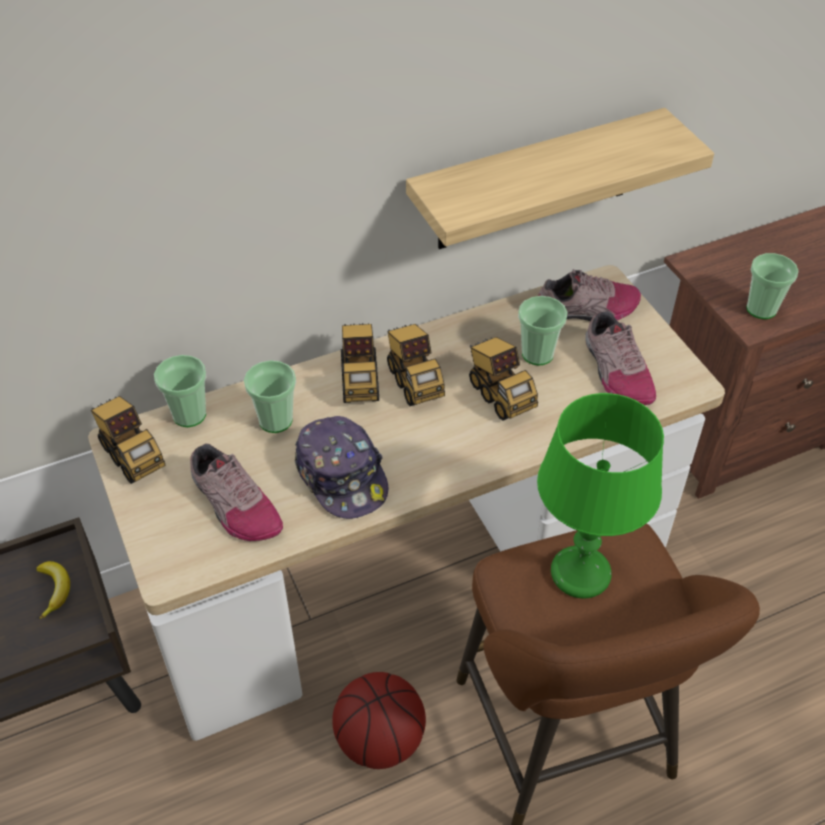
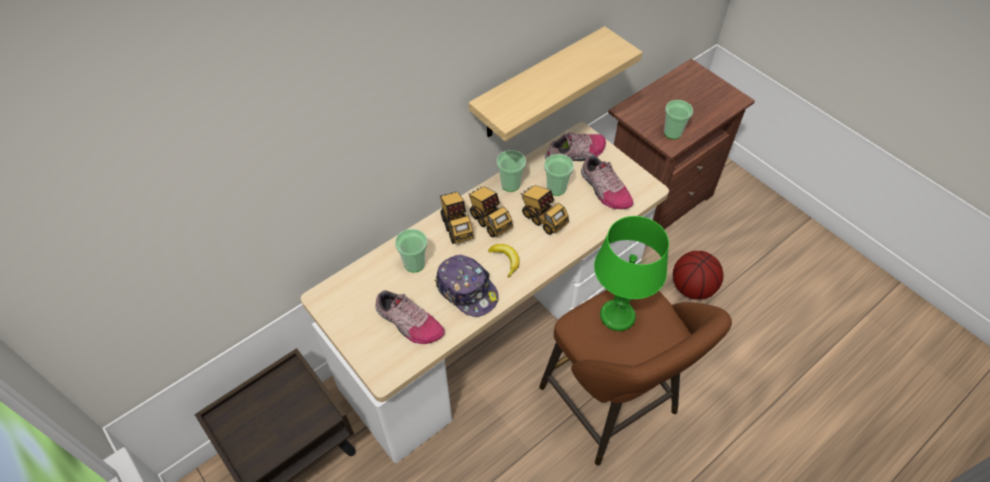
camera: 15 degrees left, 5 degrees up
banana [36,561,70,619] -> banana moved to [488,244,520,278]
toy truck [91,396,166,484] -> none
cup [154,355,206,427] -> cup moved to [497,150,526,192]
basketball [332,672,426,769] -> basketball moved to [673,251,723,300]

